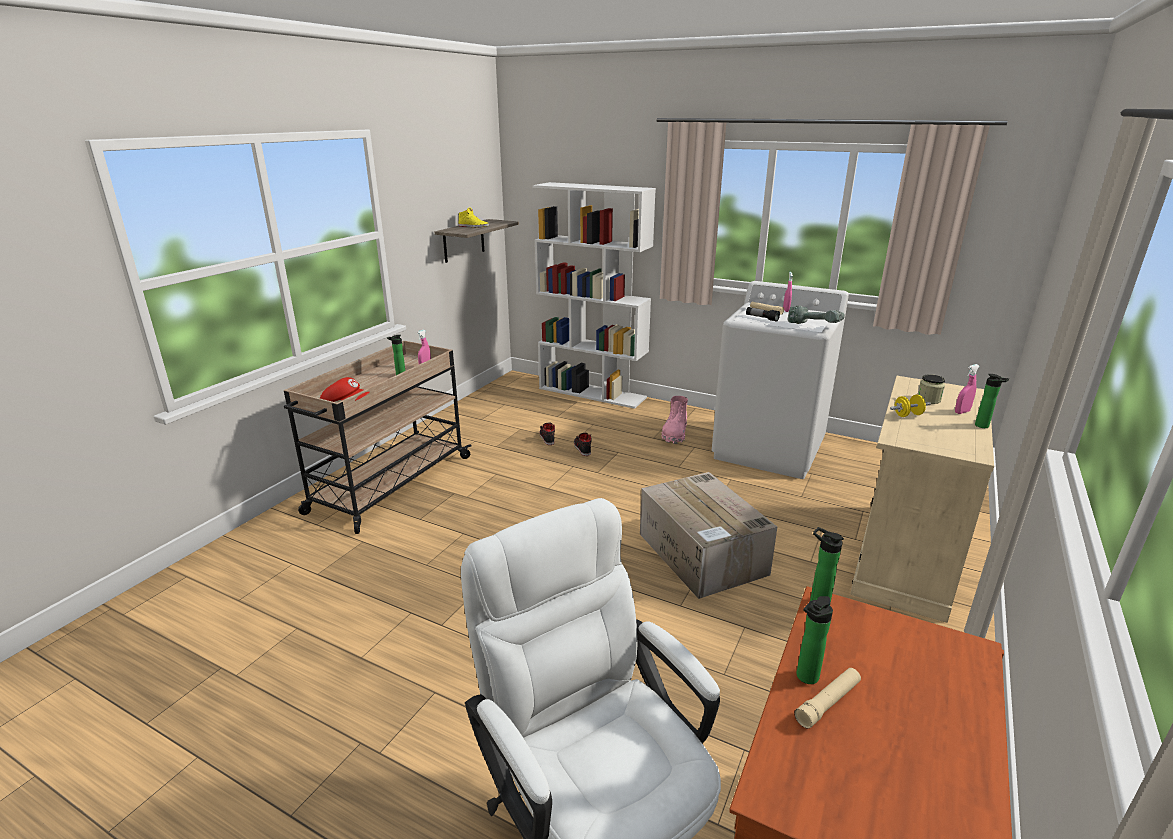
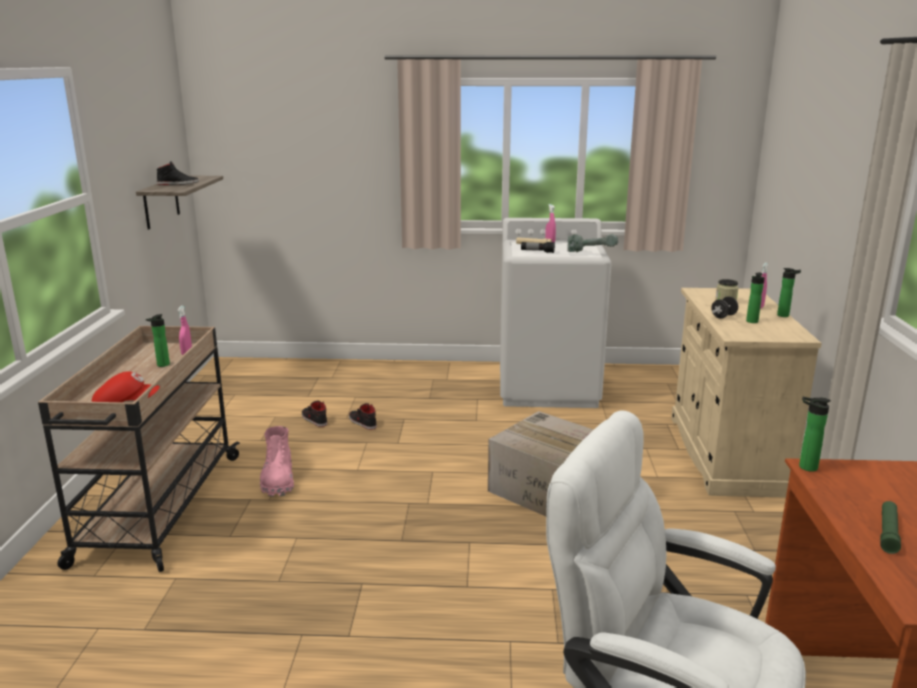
camera: 25 degrees left, 5 degrees down
yellow shoe [458,208,489,228] -> black shoe [157,161,199,185]
white bookcase [533,182,656,409] -> none
pink boot [661,396,688,444] -> pink boot moved to [260,426,294,497]
beige flashlight [794,668,861,728] -> green flashlight [880,501,901,554]
bottle [797,596,833,684] -> bottle moved to [746,272,765,323]
yellow dumbbell [890,394,930,417] -> black dumbbell [711,296,738,319]

